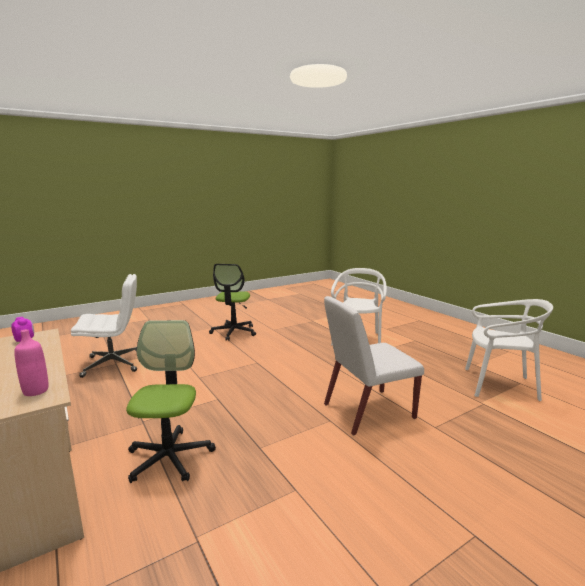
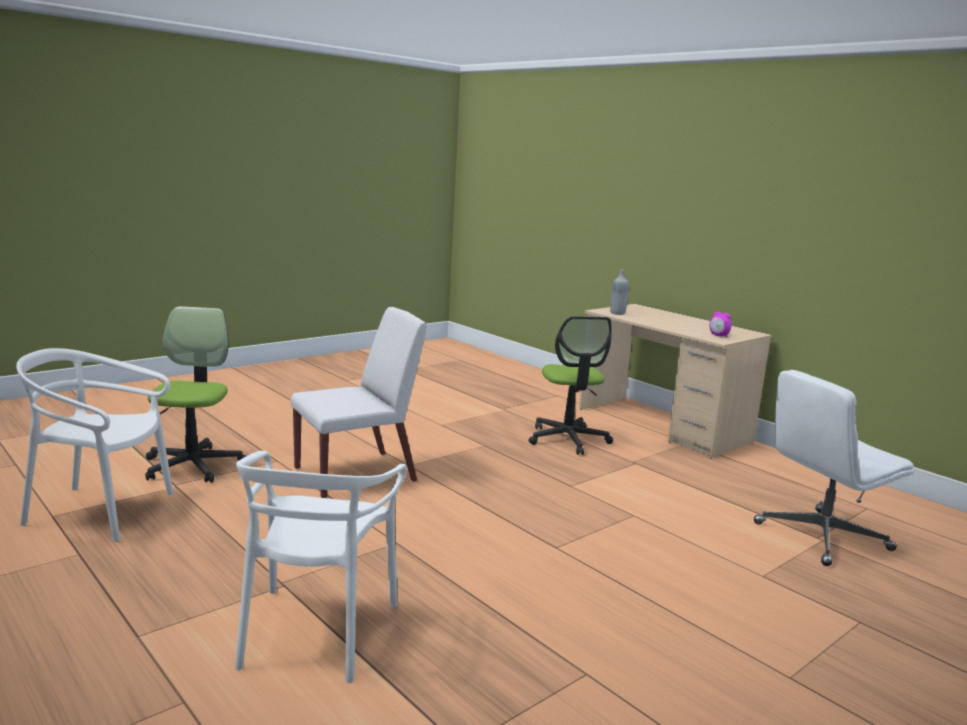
camera: 170 degrees right, 0 degrees up
pink bottle [14,329,49,396] -> grey bottle [610,270,629,315]
office chair [209,264,256,341] -> office chair moved to [145,306,246,483]

